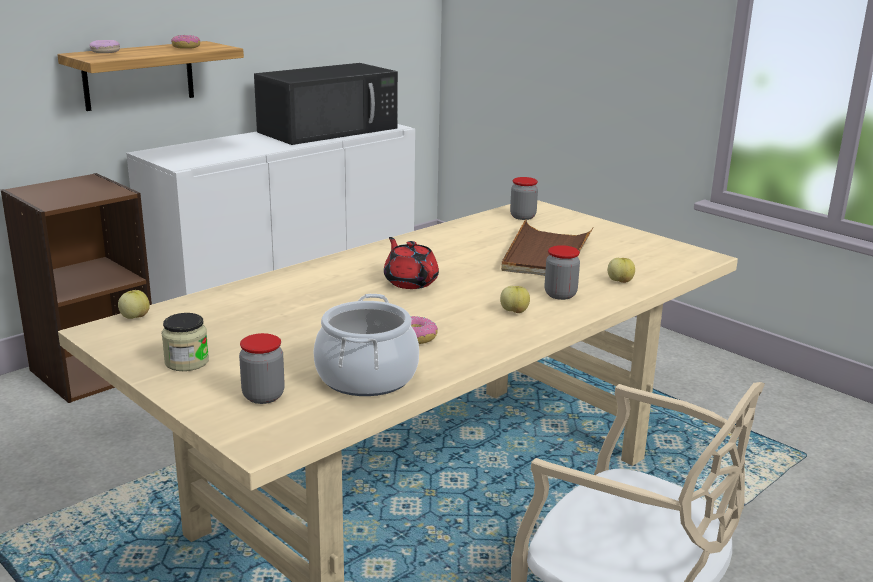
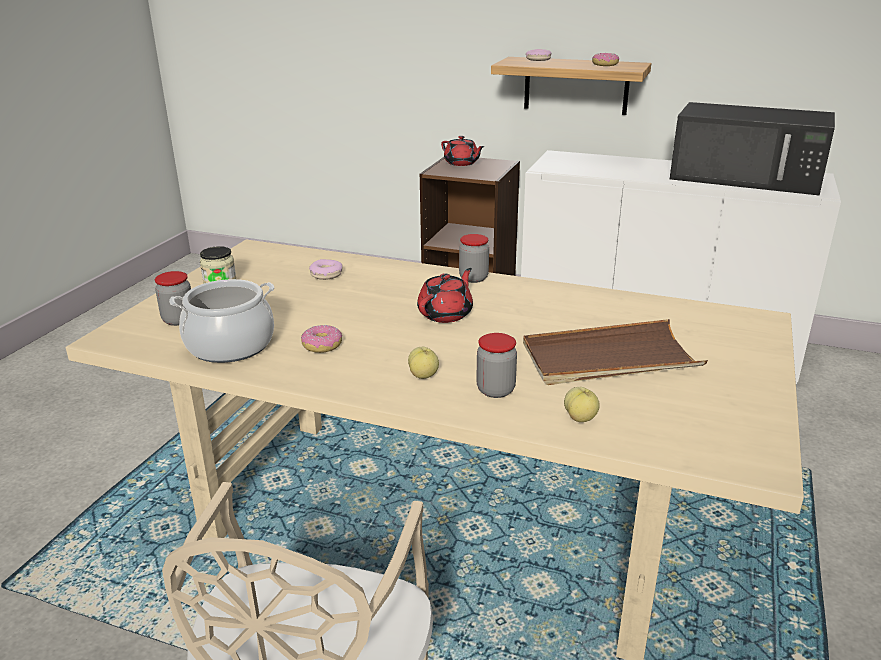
camera: 65 degrees right, 5 degrees up
apple [118,290,150,319] -> none
jar [510,177,538,220] -> jar moved to [459,234,489,283]
none -> donut [309,259,343,280]
none -> red teapot [441,136,485,166]

